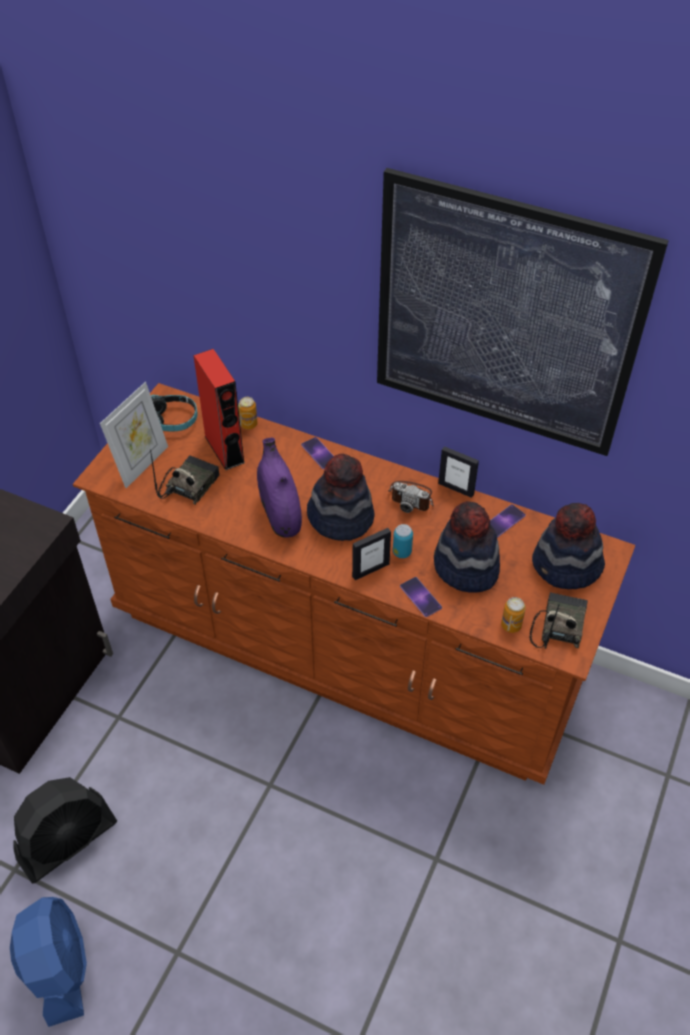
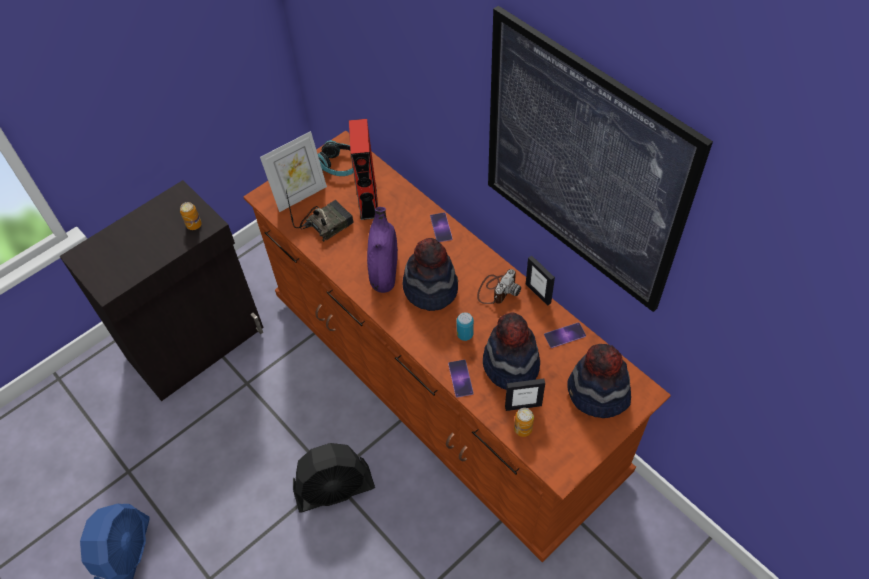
camera: 25 degrees right, 5 degrees up
black fan [13,777,117,884] -> black fan moved to [293,443,375,513]
can [238,397,258,430] -> can moved to [180,202,202,230]
picture frame [352,528,391,580] -> picture frame moved to [505,379,545,411]
camera [388,481,434,513] -> camera turned 105 degrees counterclockwise [477,269,521,304]
radio [529,592,588,649] -> none

